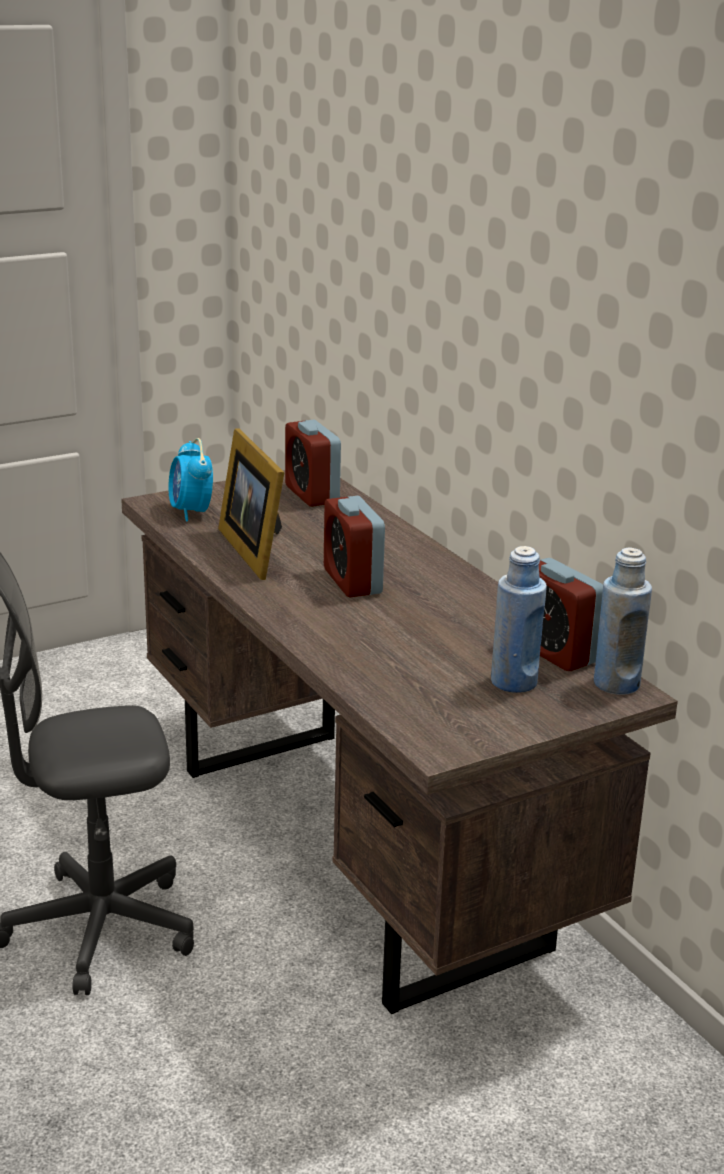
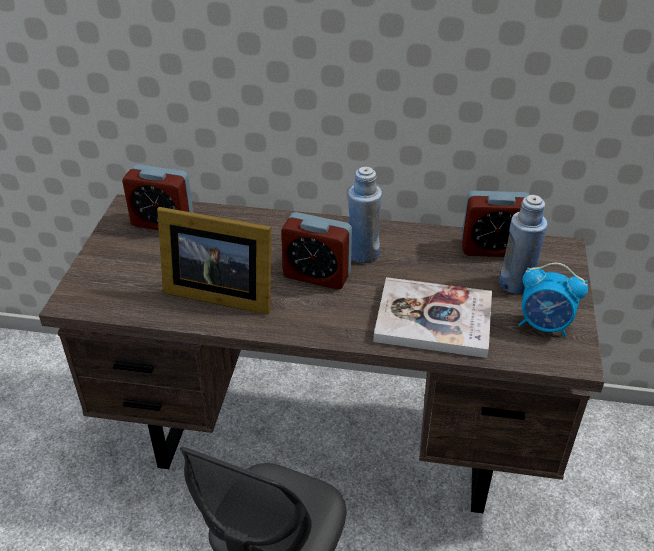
camera: 50 degrees left, 15 degrees up
alarm clock [168,438,213,522] -> alarm clock moved to [519,263,588,337]
blue bottle [594,548,652,695] -> blue bottle moved to [348,167,382,263]
none -> book [373,277,492,358]

